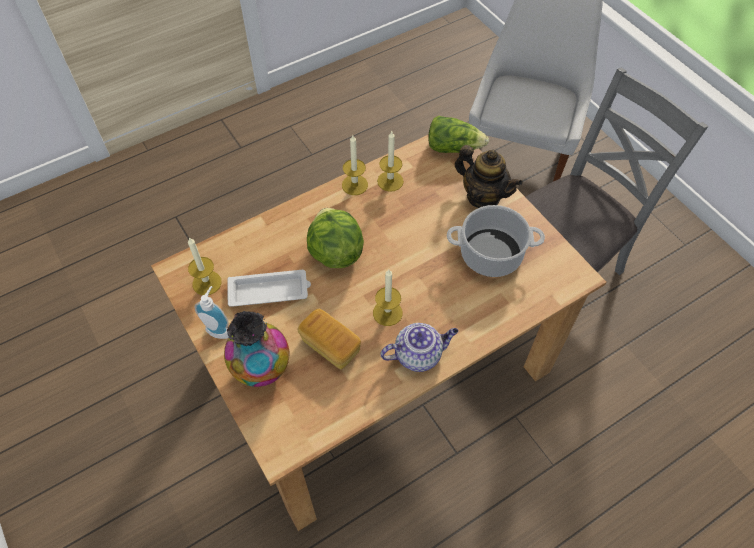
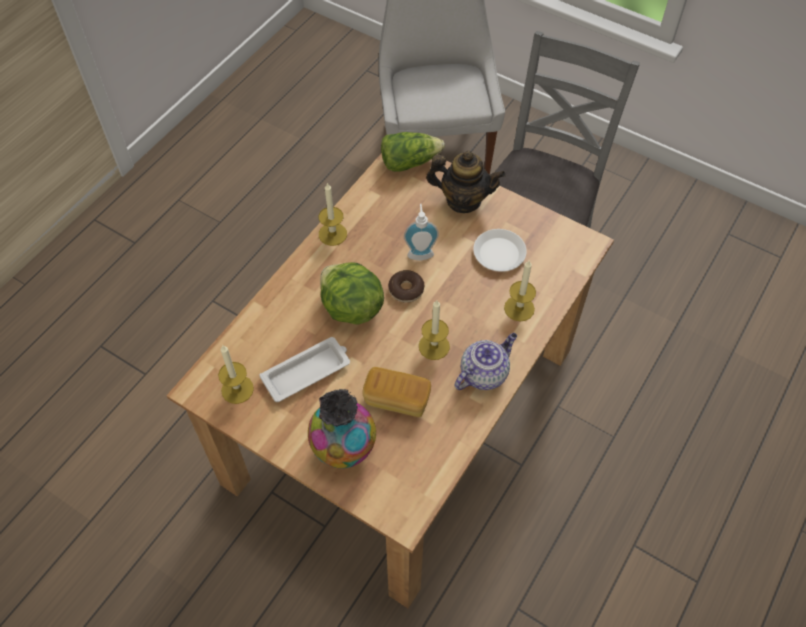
camera: 25 degrees left, 0 degrees up
soap dispenser [194,286,229,339] -> soap dispenser moved to [404,204,439,260]
candle [377,131,404,192] -> candle moved to [504,261,536,321]
cooking pot [447,205,545,277] -> white plate [473,229,527,272]
none -> donut [388,270,424,303]

